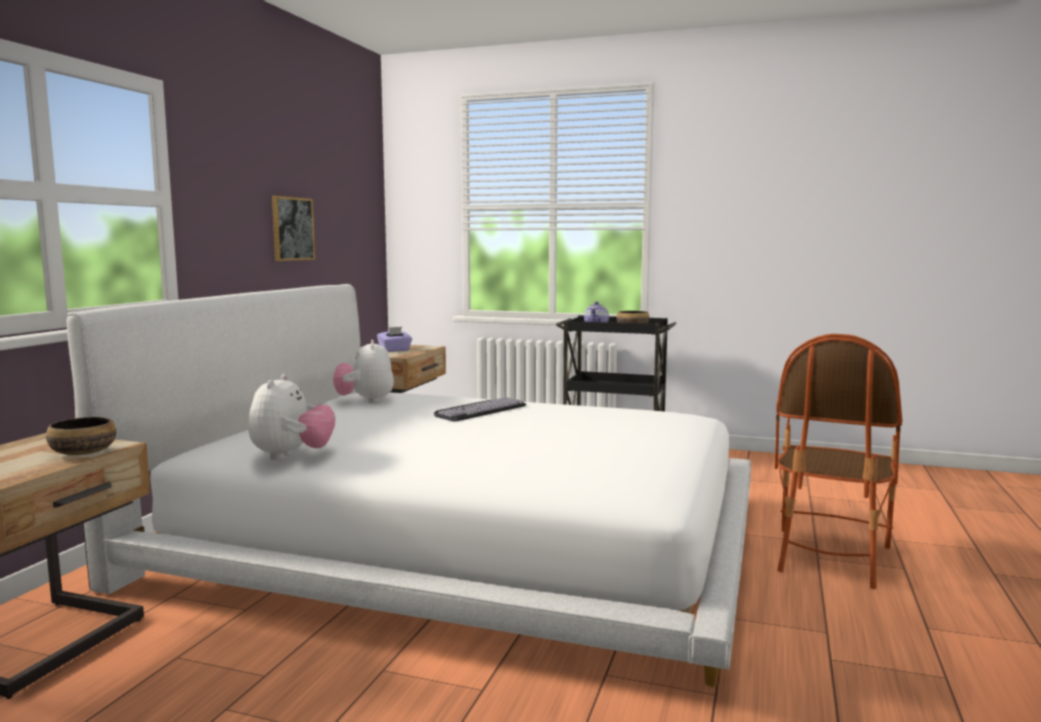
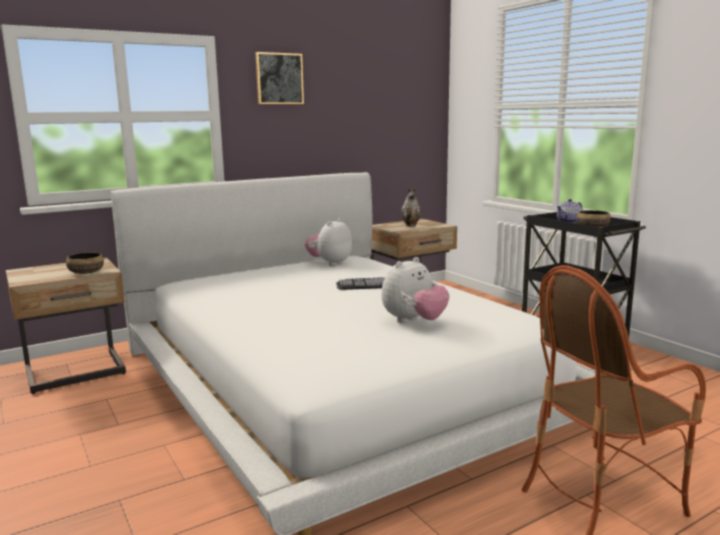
camera: 40 degrees right, 5 degrees up
plush toy [249,374,335,460] -> plush toy moved to [381,257,449,323]
picture [272,196,315,261] -> picture moved to [255,52,304,104]
purple tissue box [377,327,412,352] -> vase [401,188,421,227]

